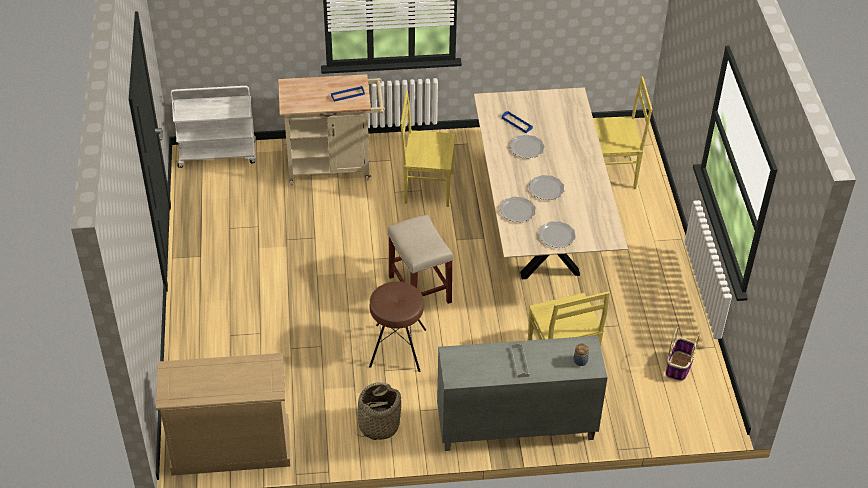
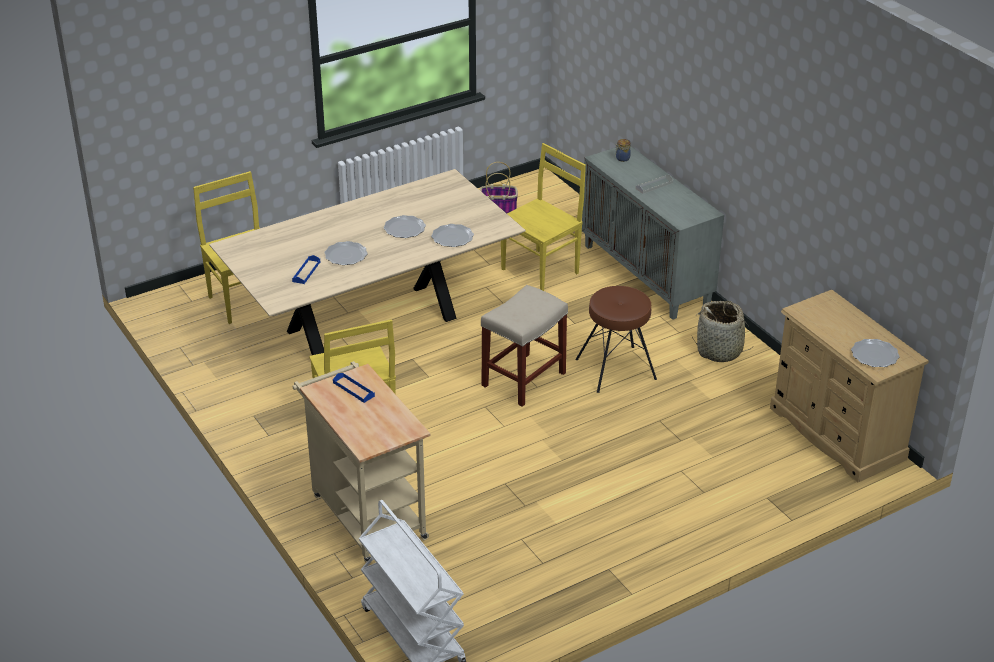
camera: 115 degrees left, 10 degrees down
plate [539,221,576,248] -> plate moved to [851,339,900,367]

